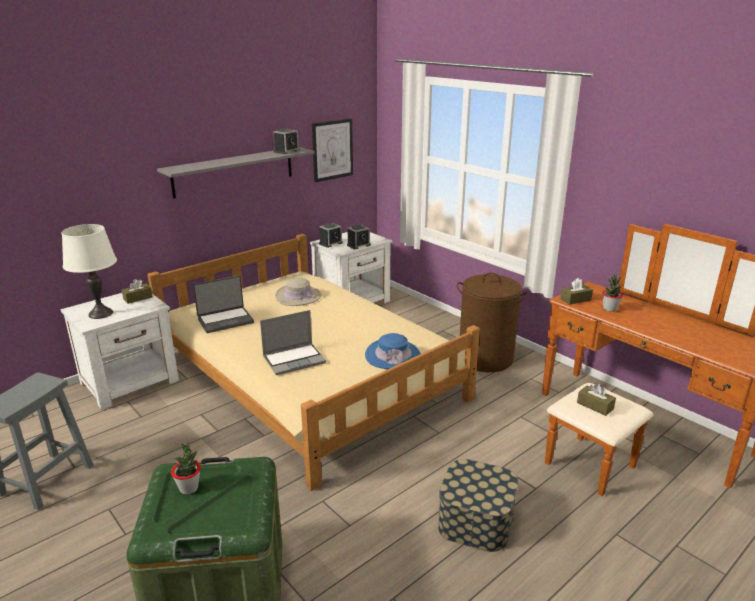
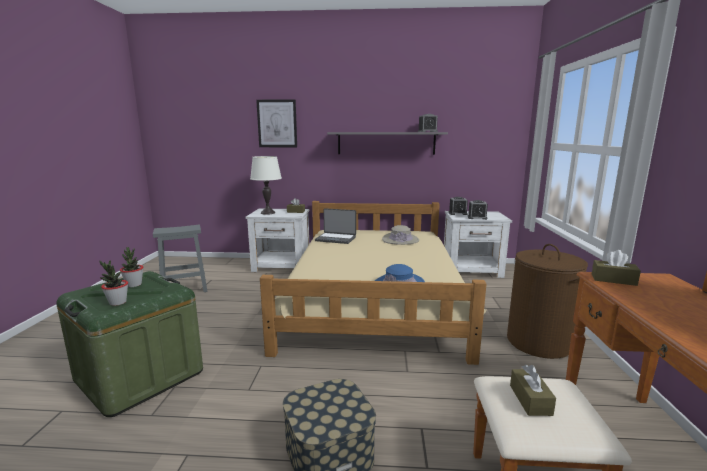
camera: 45 degrees right, 10 degrees down
laptop [260,310,326,375] -> none
picture [312,118,353,182] -> picture moved to [256,99,297,147]
potted plant [602,274,623,312] -> potted plant moved to [100,260,128,306]

